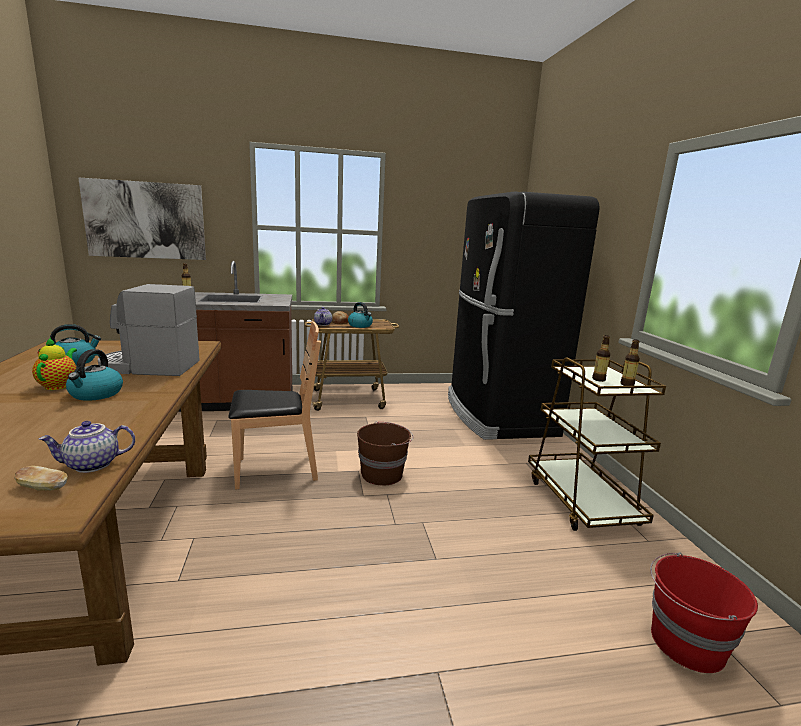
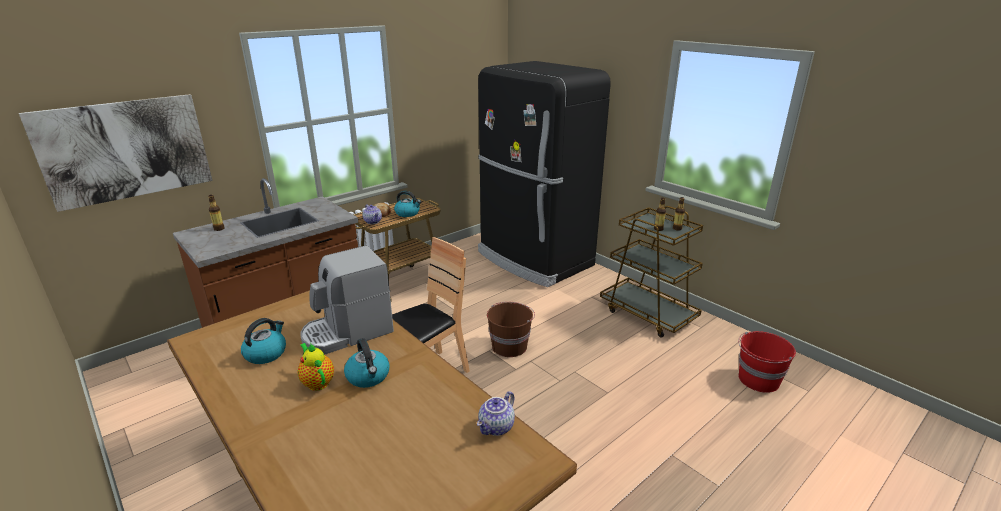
camera: 30 degrees left, 10 degrees up
bread [14,466,68,491] -> none

